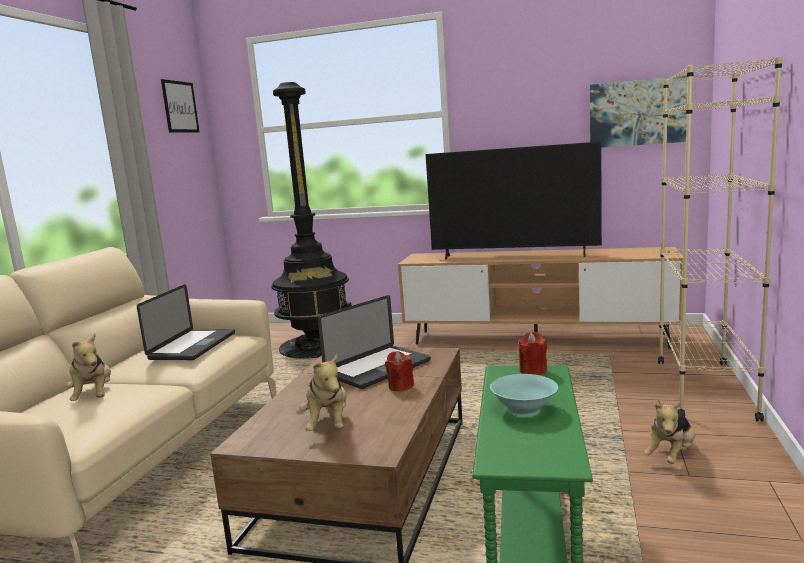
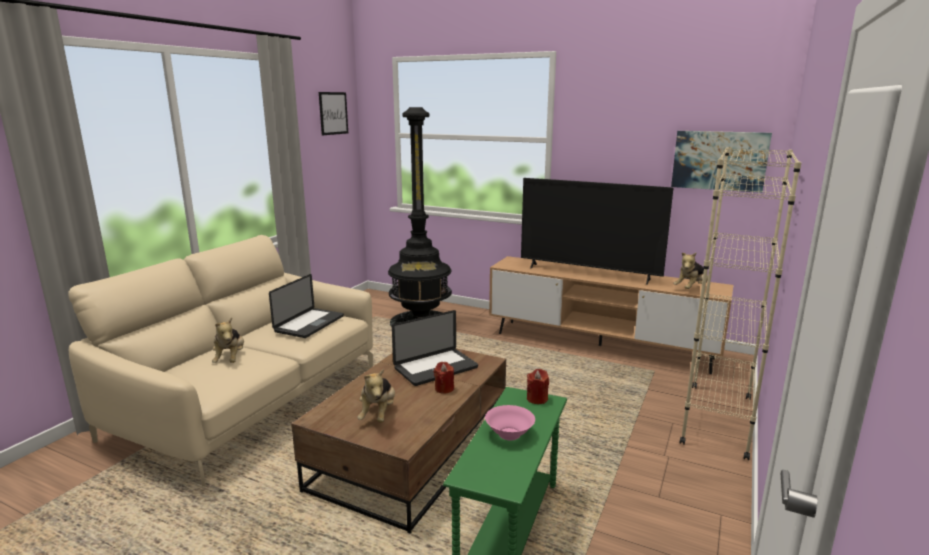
camera: 10 degrees right, 5 degrees up
turquoise bowl [490,374,558,416] -> pink bowl [485,405,535,440]
plush toy [644,402,695,464] -> plush toy moved to [673,252,708,289]

